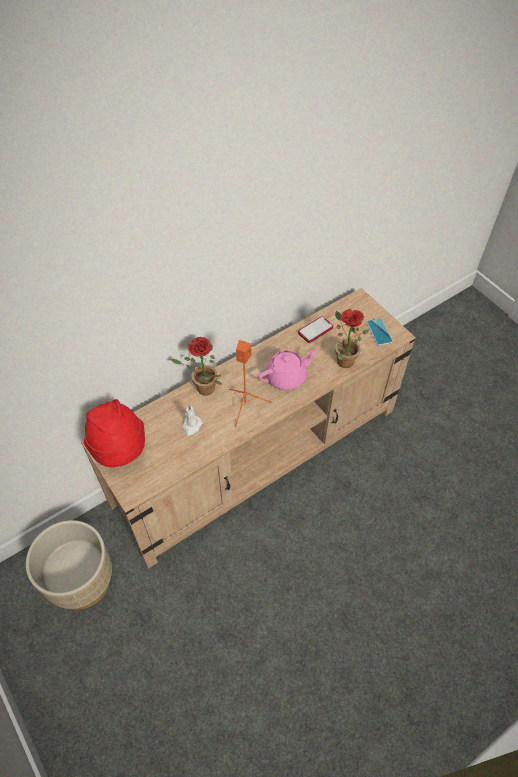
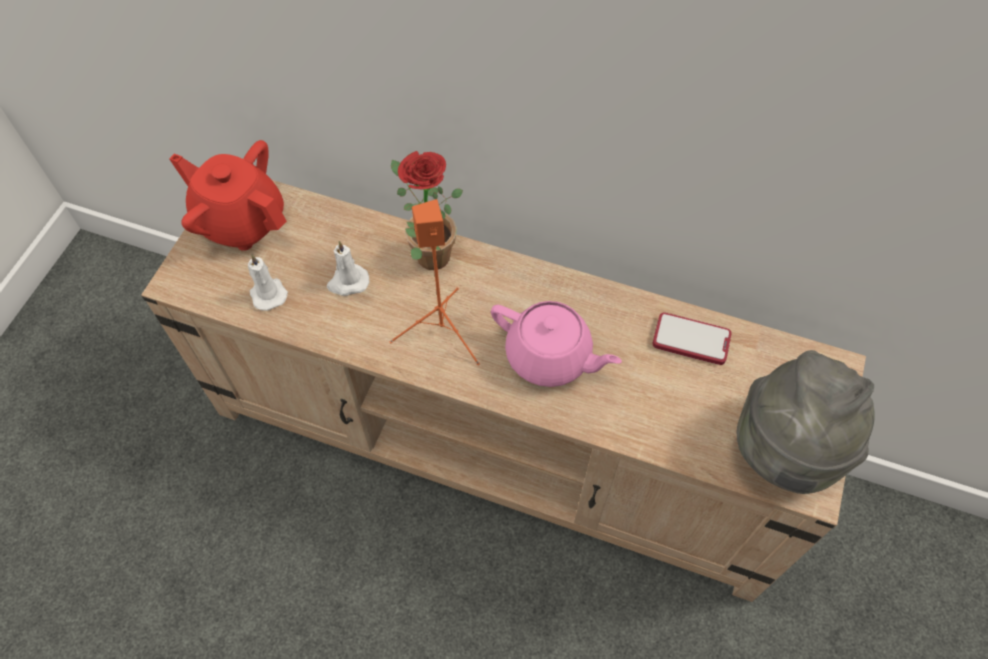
camera: 55 degrees right, 5 degrees up
beige planter [26,520,112,610] -> none
red hat [84,399,145,467] -> red teapot [169,140,287,251]
potted plant [335,309,368,368] -> none
phone [366,318,393,346] -> grey hat [737,350,875,494]
none -> white candle [248,254,288,311]

